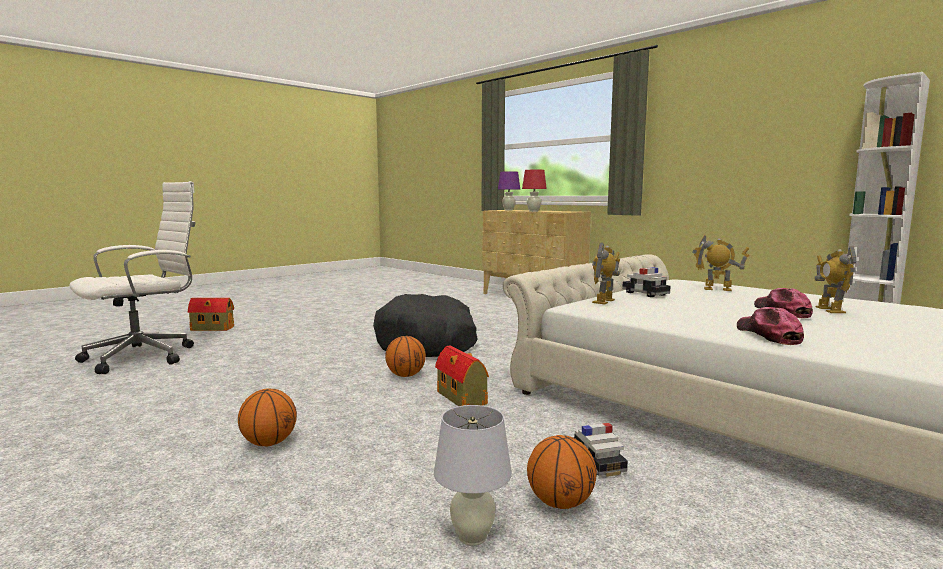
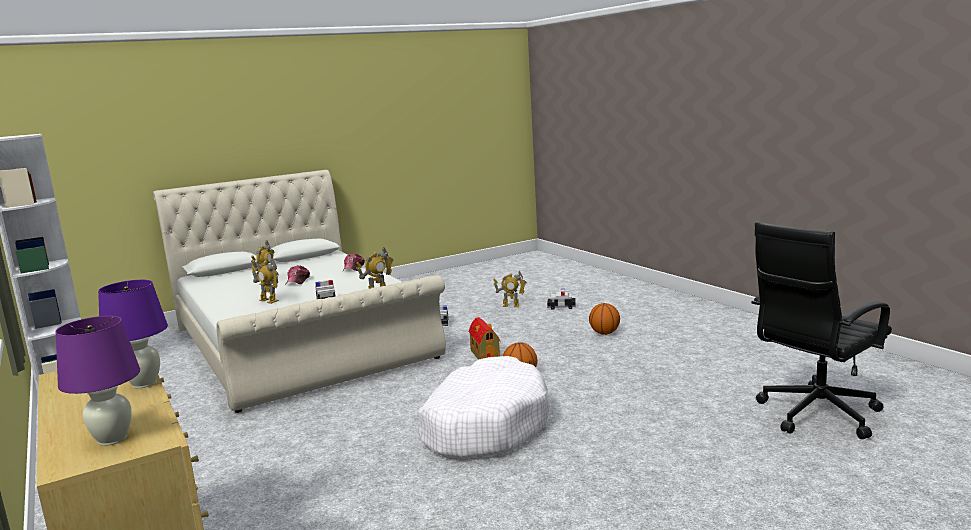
camera: 165 degrees left, 5 degrees up
white office chair [70,181,195,374] -> black office chair [752,222,892,439]
toy house [188,298,234,331] -> none
black dog bed [373,294,478,357] -> white dog bed [417,356,550,459]
white table lamp [434,405,512,546] -> toy robot [493,270,527,307]
red table lamp [522,170,547,212] -> purple table lamp [98,280,168,388]
basketball [527,435,597,509] -> none
none -> toy car [547,288,576,309]

